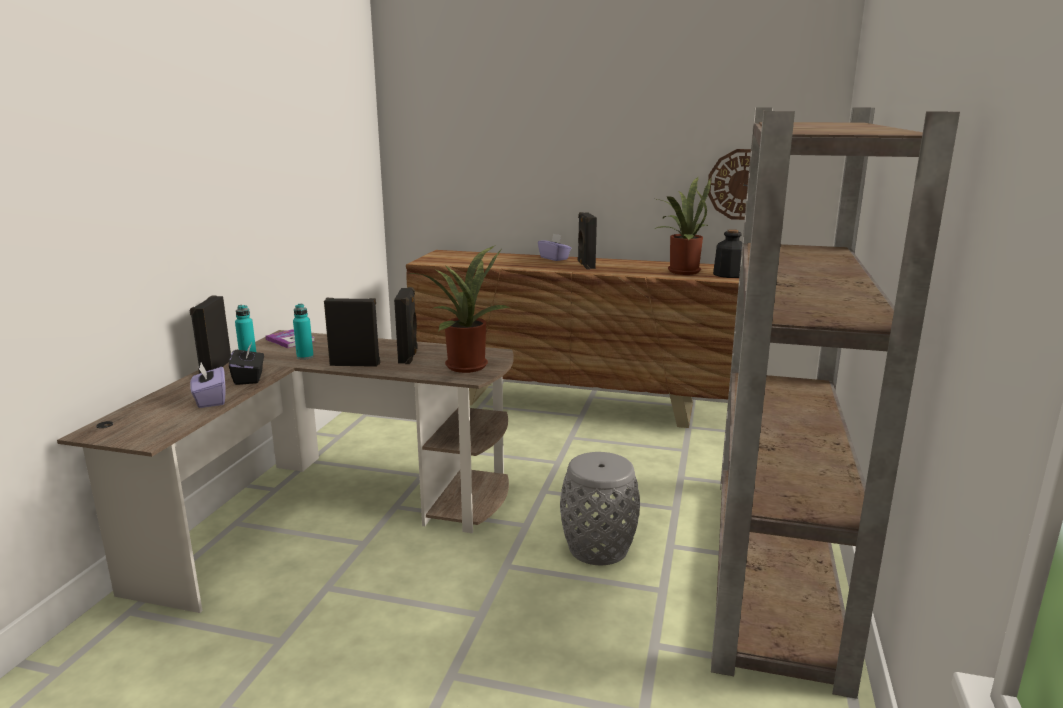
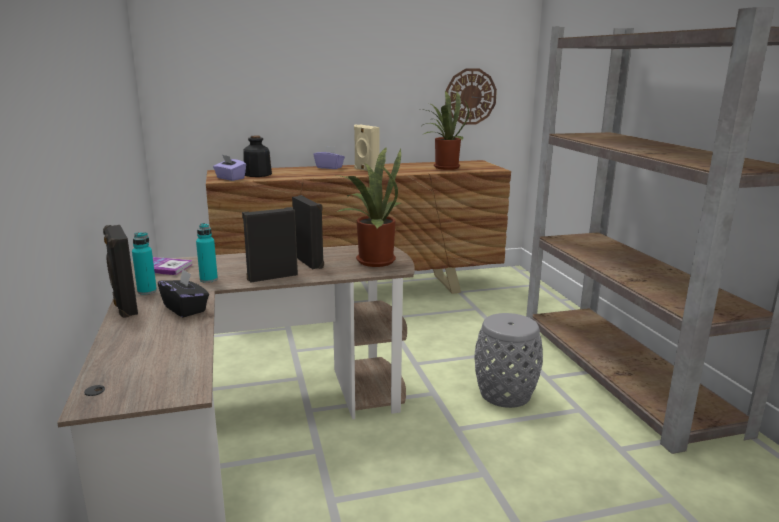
camera: 30 degrees left, 0 degrees up
purple tissue box [190,363,226,408] -> purple tissue box moved to [213,155,246,181]
black speaker [577,212,597,270] -> beige speaker [354,124,379,171]
bottle [713,229,742,278] -> bottle moved to [243,136,272,177]

